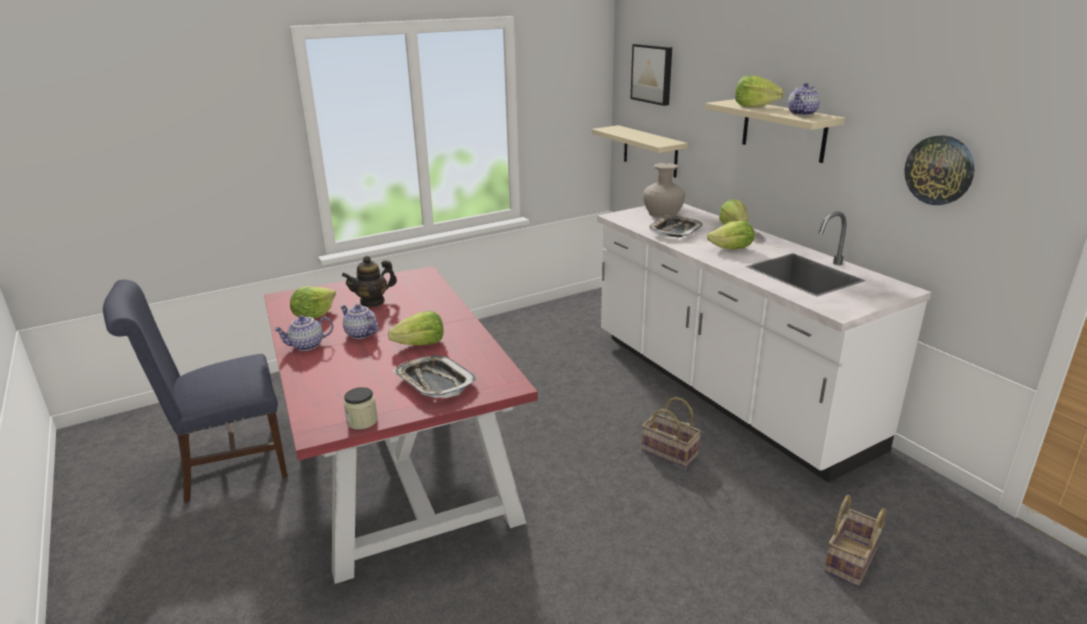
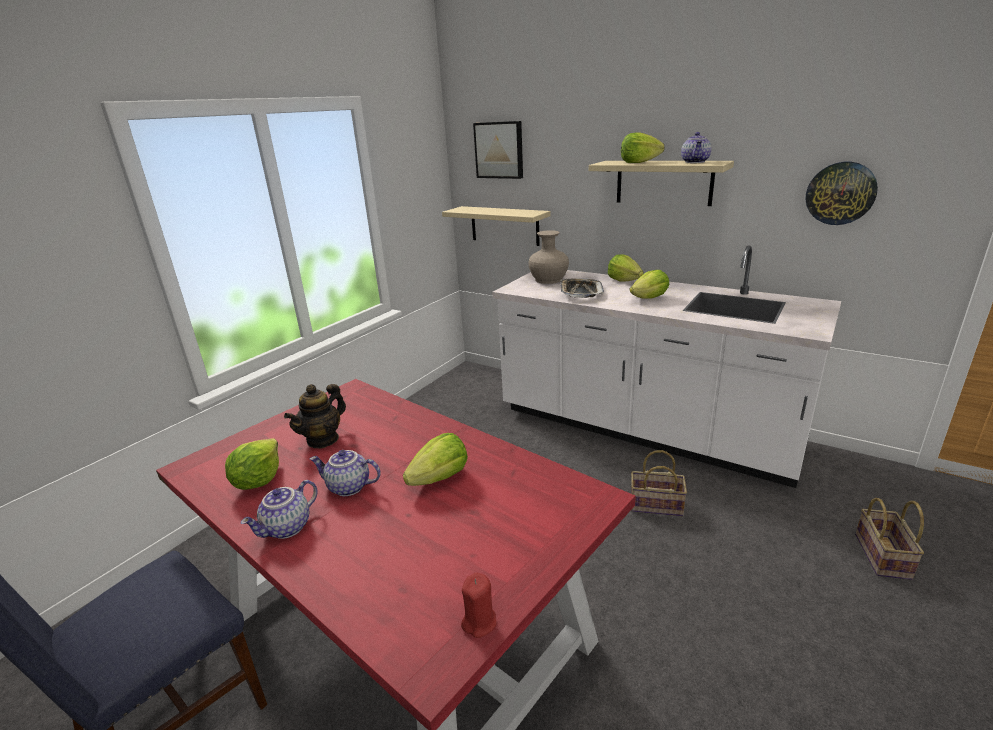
camera: 25 degrees left, 0 degrees up
jar [344,387,378,430] -> red candle [461,573,497,638]
tray [393,355,477,398] -> none

